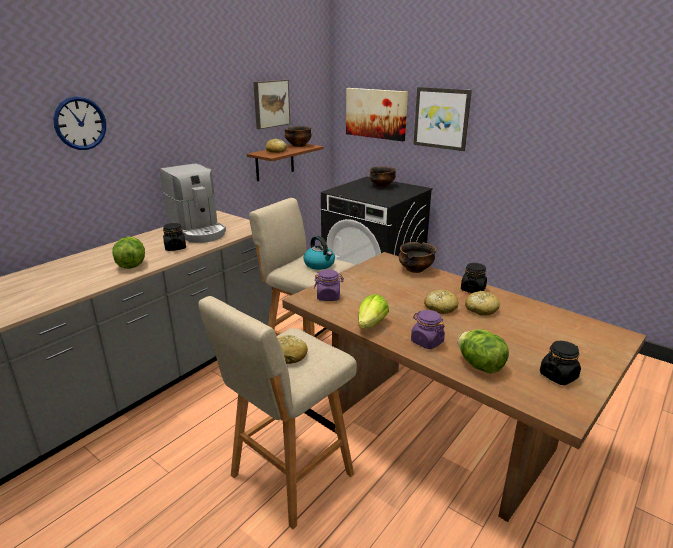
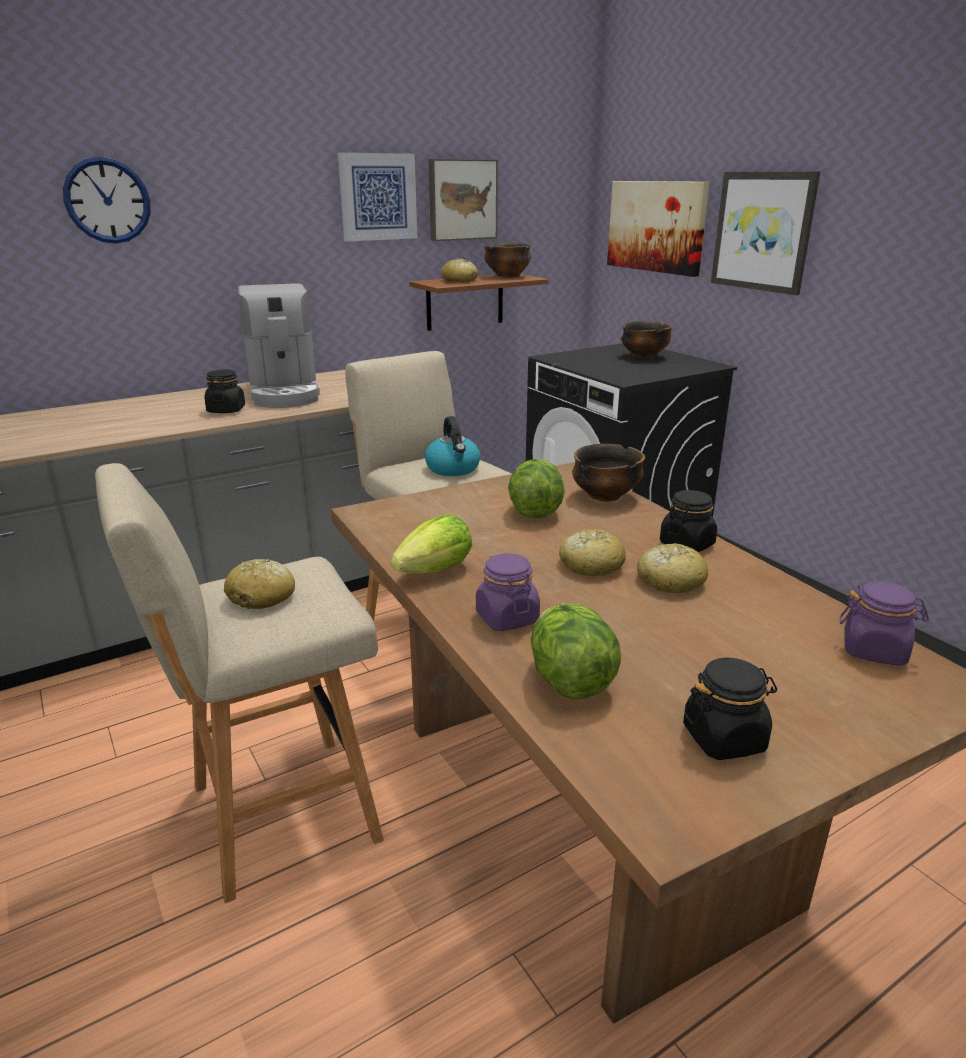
camera: 20 degrees right, 0 degrees up
lettuce [112,237,145,269] -> lettuce moved to [508,459,565,519]
purple jar [314,269,344,301] -> purple jar moved to [840,581,929,666]
none -> picture [338,153,417,242]

